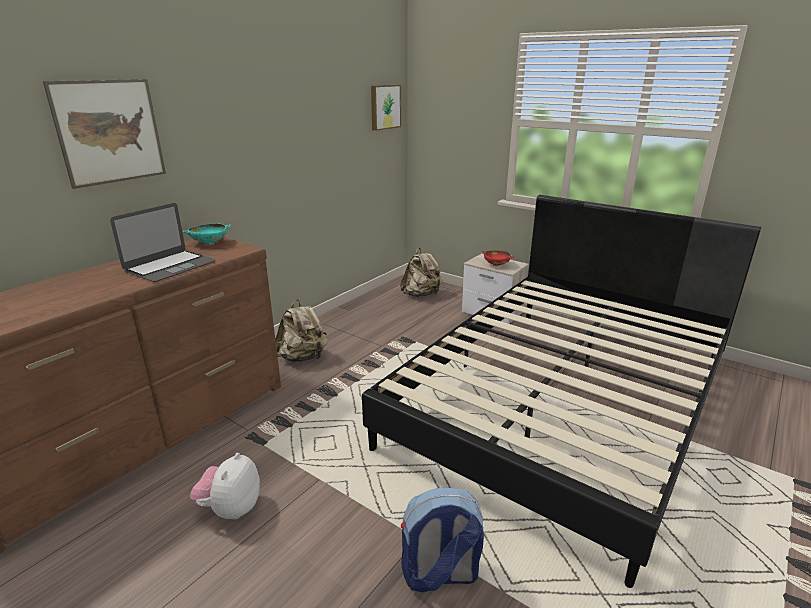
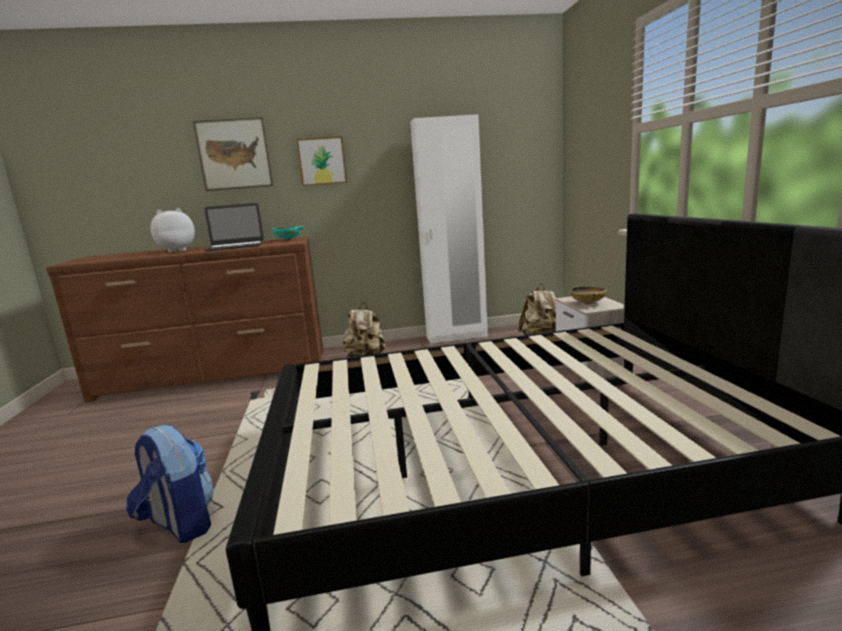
camera: 45 degrees right, 10 degrees down
plush toy [190,453,260,520] -> plush toy moved to [150,208,195,253]
picture [371,84,401,131] -> picture moved to [296,136,347,186]
red bowl [482,250,514,266] -> beige bowl [570,286,606,305]
none -> white wardrobe [410,114,488,344]

